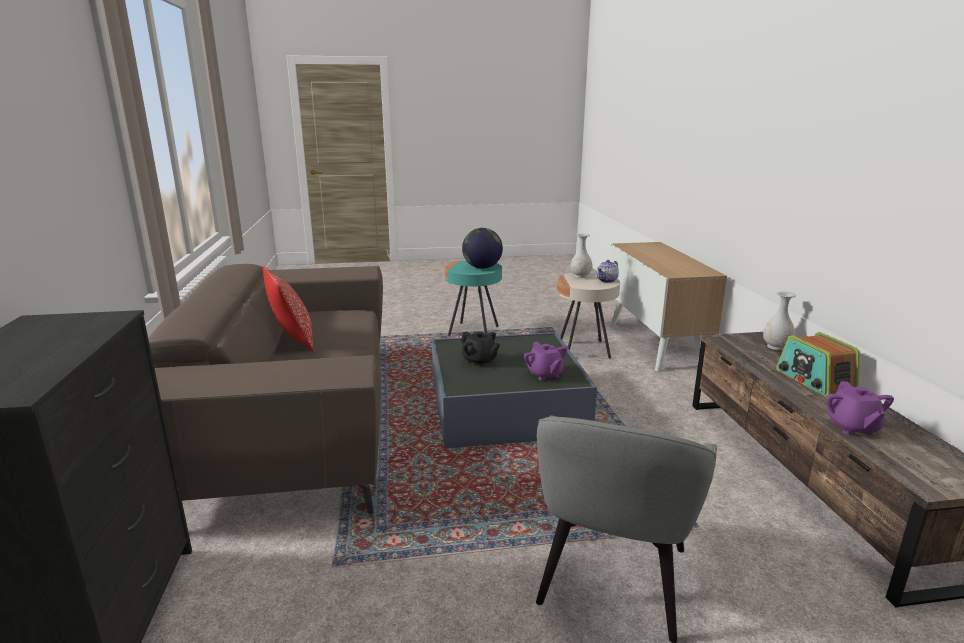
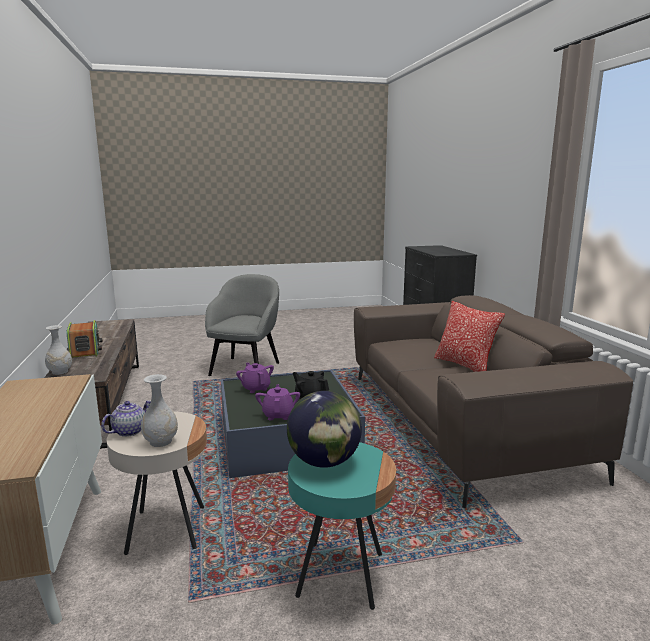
camera: 175 degrees right, 5 degrees down
purple teapot [825,381,894,435] -> purple teapot moved to [255,384,300,420]

